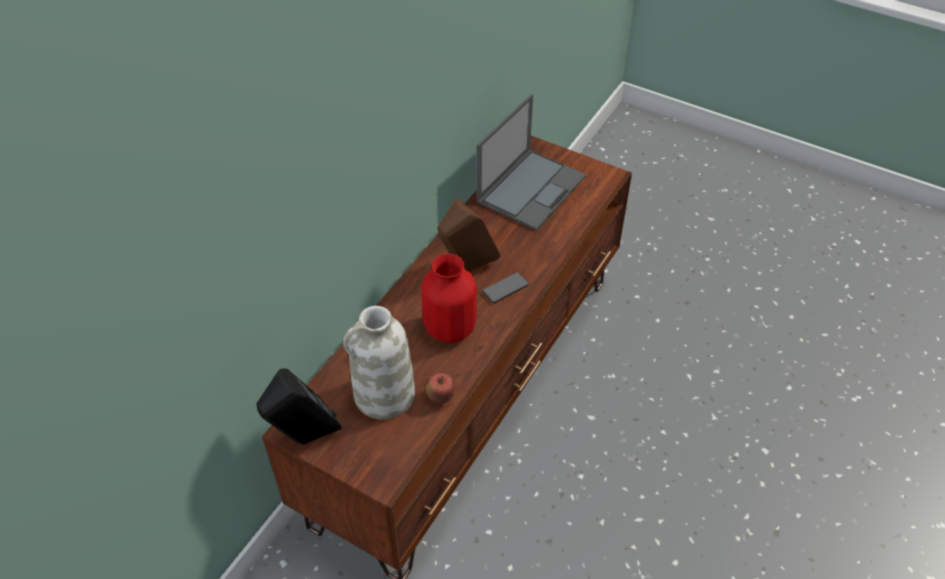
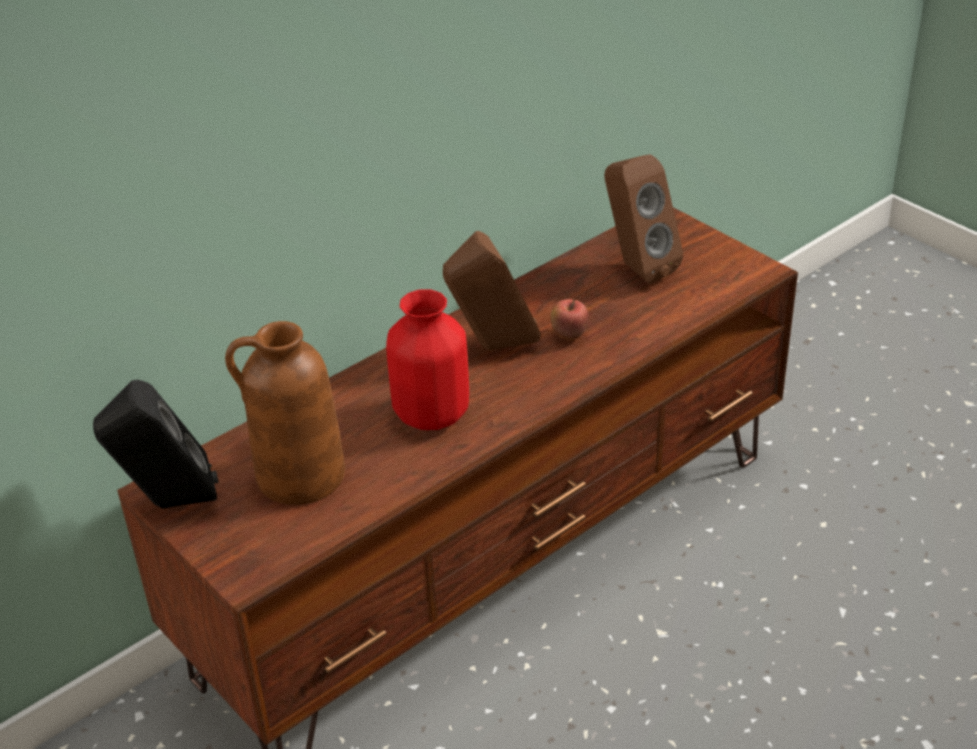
camera: 20 degrees right, 10 degrees down
white vase [343,306,415,420] -> brown vase [225,321,345,505]
apple [425,373,455,403] -> apple moved to [551,299,589,340]
laptop [477,94,586,231] -> brown speaker [604,154,683,284]
phone [482,272,529,303] -> none

